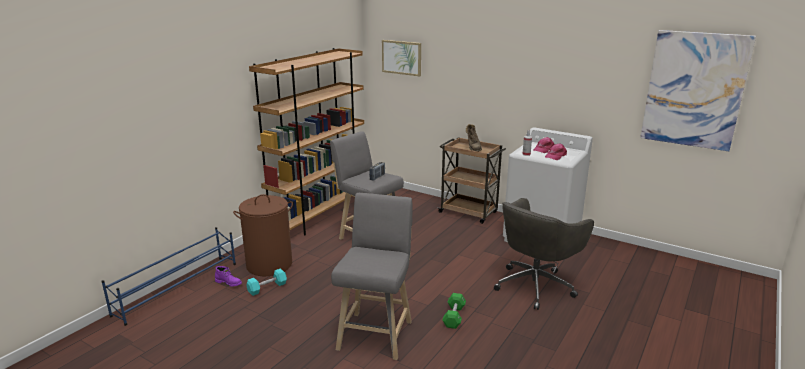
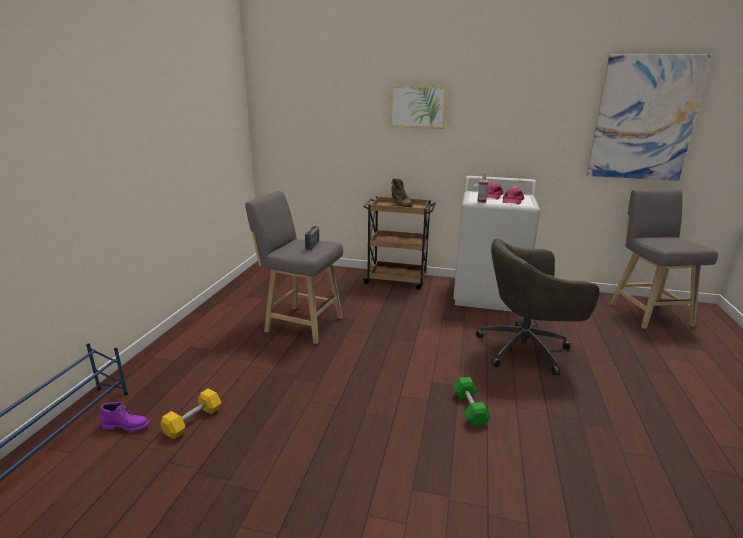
camera: 20 degrees left, 0 degrees up
brown laundry basket [233,194,293,276] -> none
turquoise dumbbell [246,269,287,296] -> yellow dumbbell [161,389,221,439]
brown bookcase [249,48,364,235] -> none
grey stool [331,193,413,360] -> grey stool moved to [610,189,718,329]
picture [382,40,421,76] -> picture moved to [389,85,448,129]
grey office chair [494,198,594,310] -> grey office chair turned 60 degrees clockwise [476,239,599,375]

